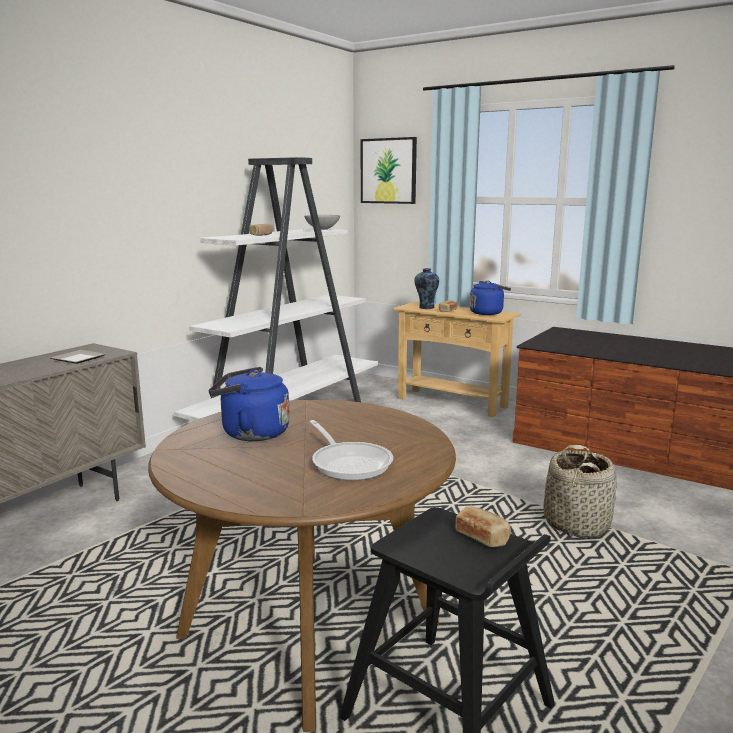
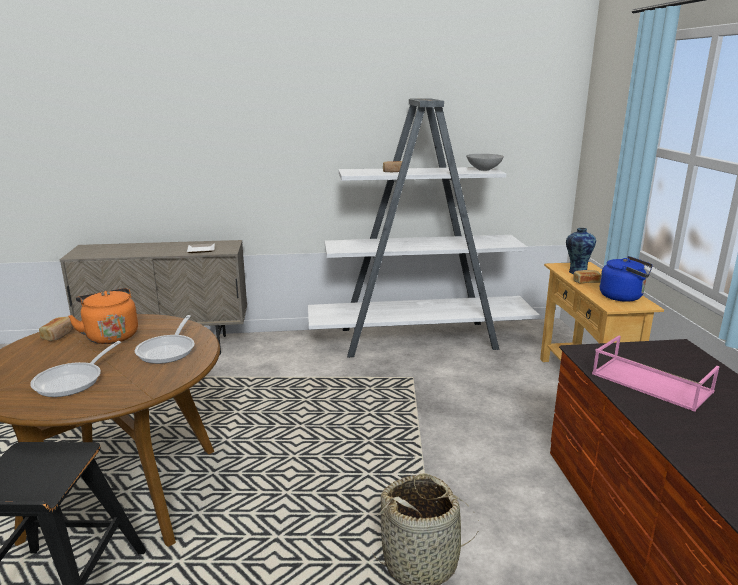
camera: 50 degrees right, 5 degrees up
blue kettle [209,367,290,441] -> orange kettle [68,288,138,344]
picture [361,137,417,204] -> none
bread [455,506,511,547] -> bread moved to [39,317,73,341]
none -> frying pan [135,315,195,364]
none -> pink tray [592,335,720,412]

